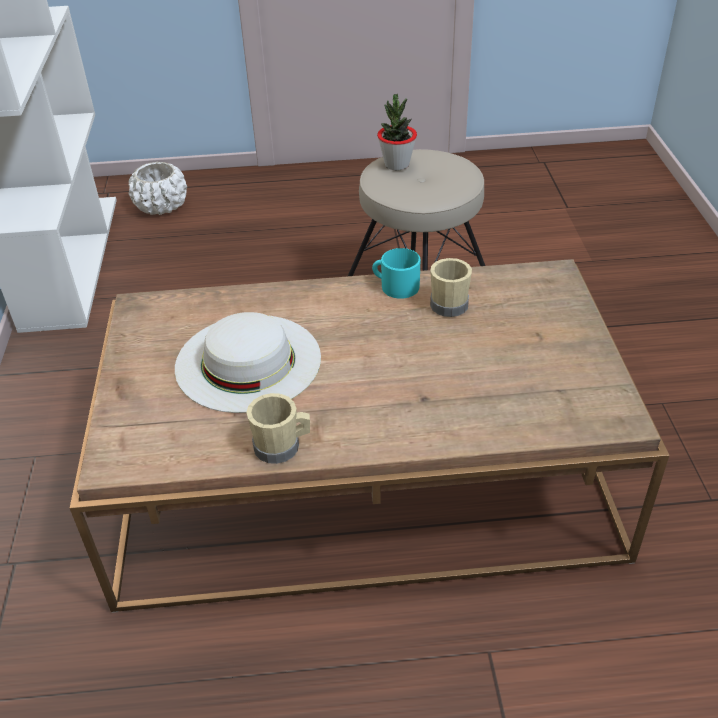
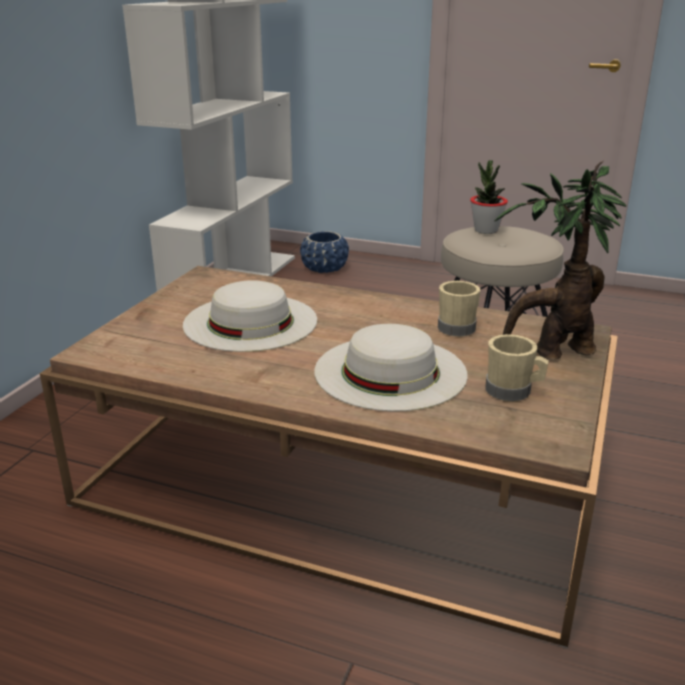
camera: 25 degrees right, 15 degrees down
white planter [129,162,187,215] -> blue planter [300,231,349,273]
beige mug [246,393,310,464] -> beige mug moved to [485,334,549,401]
turquoise mug [372,248,420,299] -> none
none -> white hat [314,324,468,411]
none -> potted plant [495,161,626,359]

